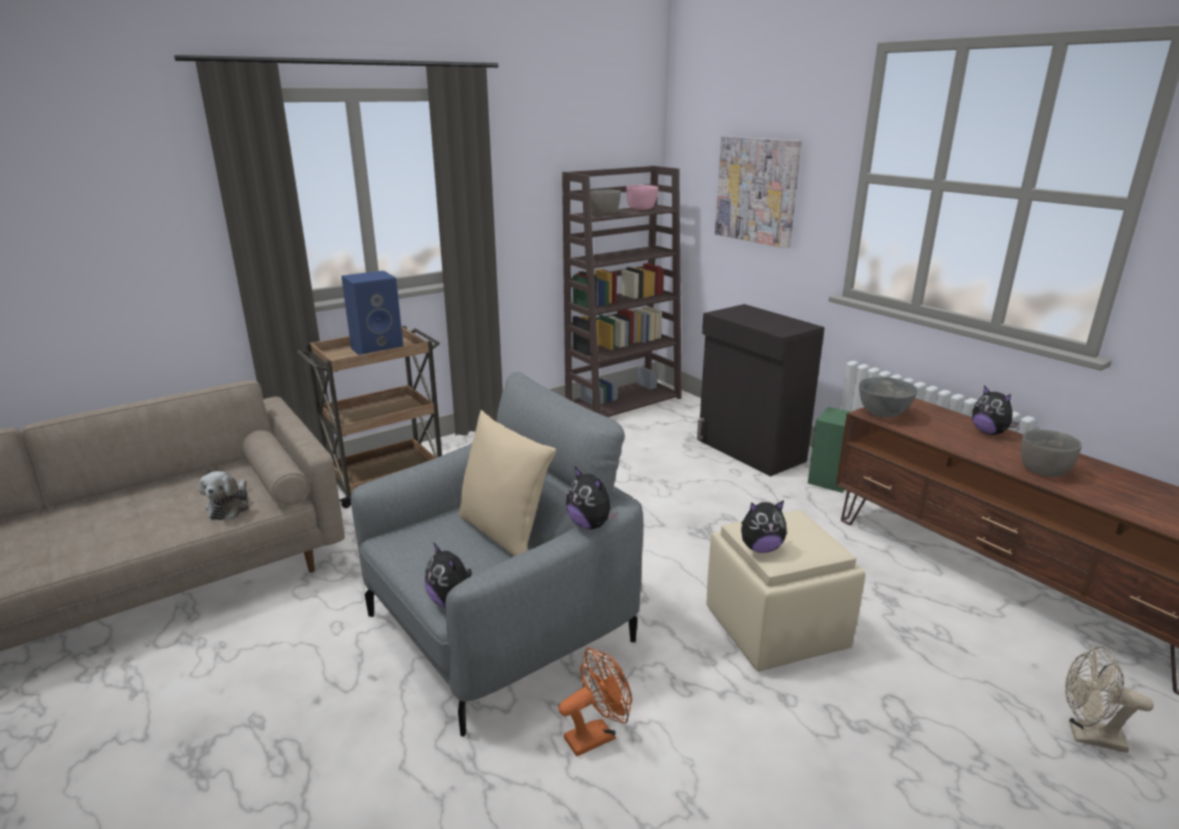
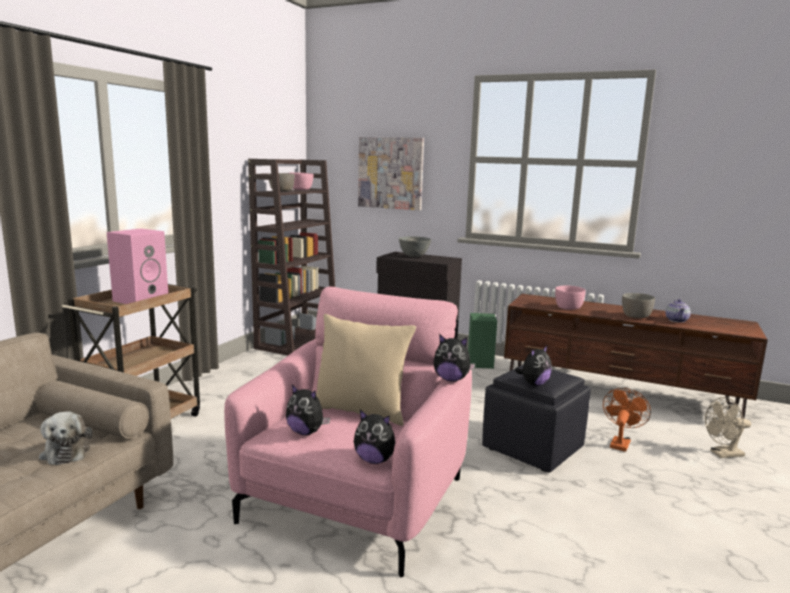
camera: 30 degrees left, 10 degrees down
blue speaker [341,271,403,355] -> pink speaker [107,228,168,304]
grey armchair [351,372,643,737] -> pink armchair [224,286,472,577]
orange fan [558,647,632,756] -> orange fan moved to [603,388,651,452]
beige ottoman [707,510,866,672] -> black ottoman [482,364,591,473]
grey bowl [859,377,918,418] -> grey bowl moved to [399,236,431,257]
plush toy [972,385,1019,435] -> plush toy moved to [286,385,330,435]
none -> pink bowl [555,285,586,310]
none -> teapot [665,299,691,323]

